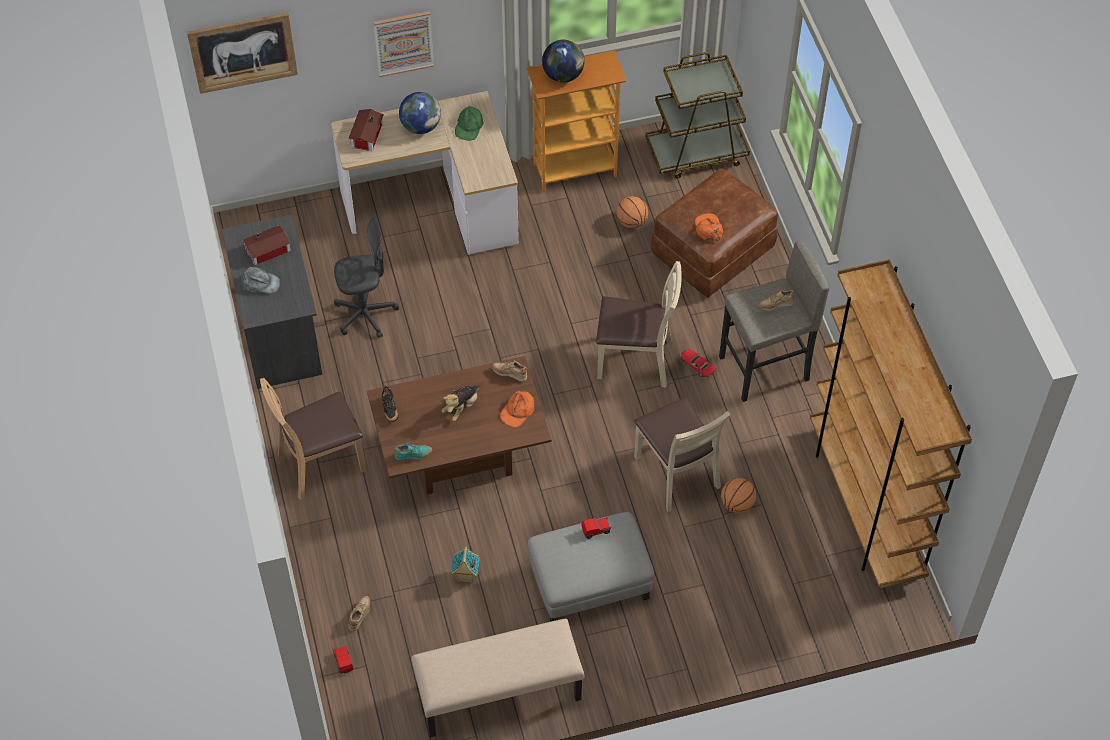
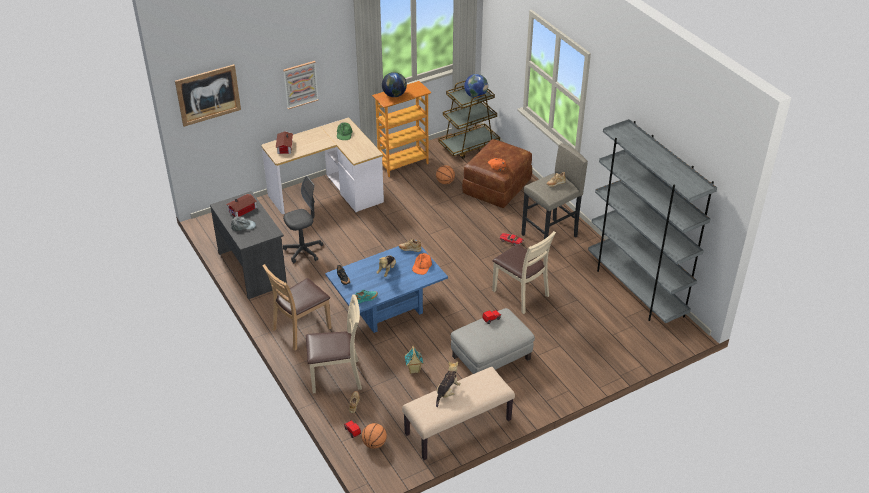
camera: 15 degrees left, 15 degrees down
brown coffee table [367,356,552,495] -> blue coffee table [325,240,448,333]
globe [399,92,441,134] -> globe moved to [464,74,488,98]
beige chair [596,261,682,388] -> beige chair moved to [306,295,362,393]
basketball [721,478,756,513] -> basketball moved to [362,423,387,449]
brown bookcase [810,259,972,589] -> grey bookcase [588,119,717,323]
none -> plush toy [436,362,461,407]

